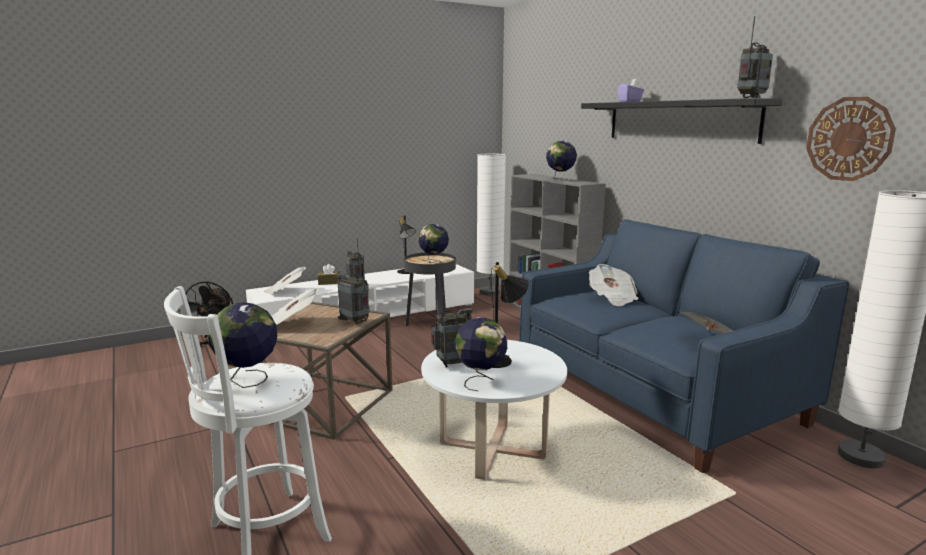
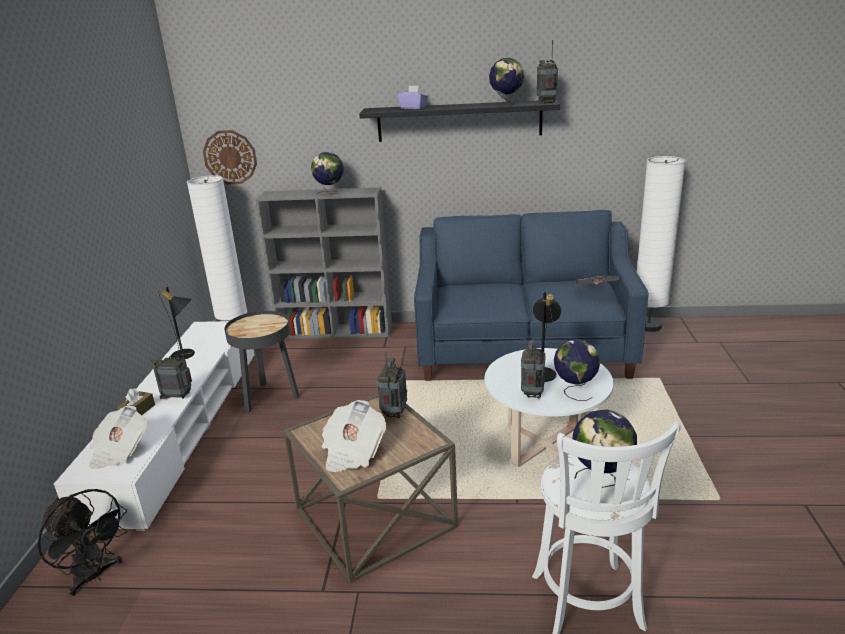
camera: 55 degrees left, 10 degrees up
radio [336,255,370,324] -> radio turned 120 degrees clockwise [377,352,407,418]
globe [418,224,449,264] -> globe moved to [489,58,524,106]
newspaper [589,264,639,306] -> none
wall clock [806,97,896,181] -> wall clock moved to [203,130,257,184]

